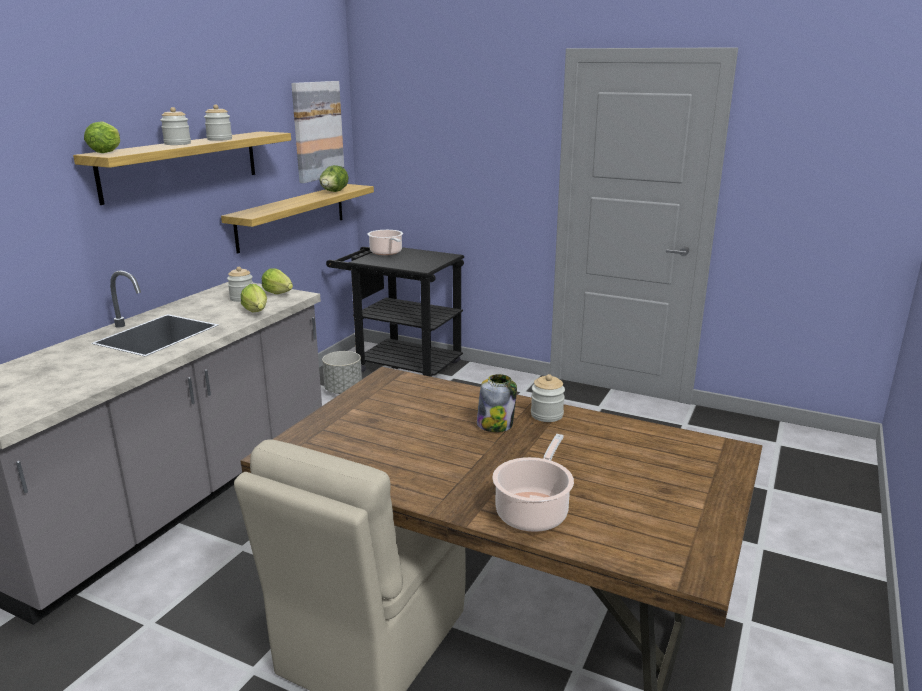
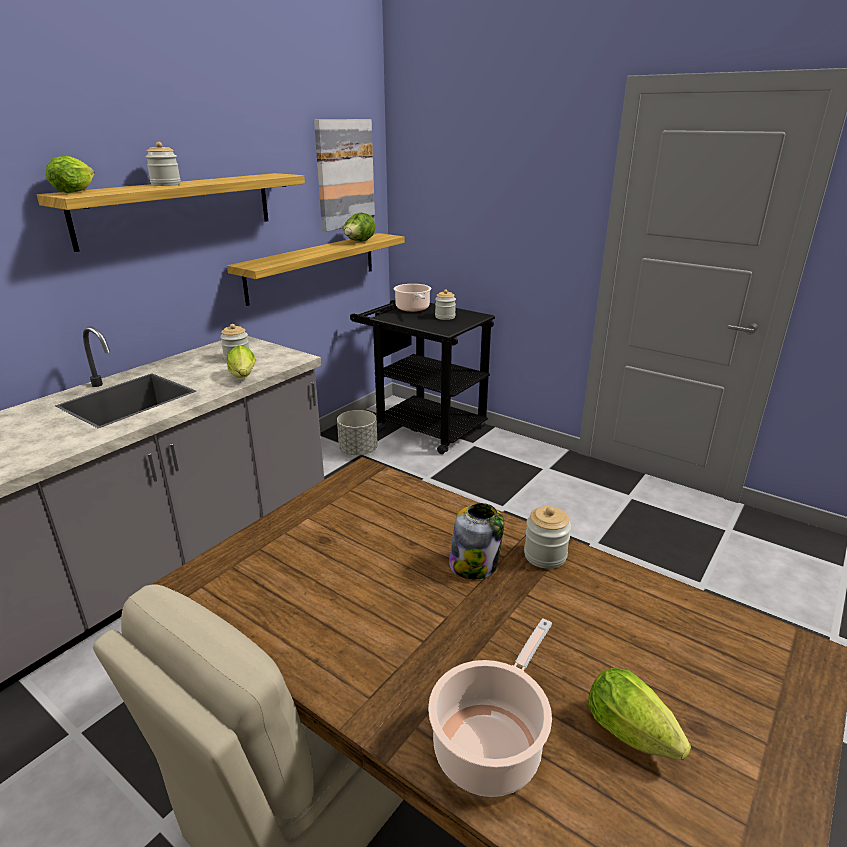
camera: 10 degrees right, 5 degrees up
jar [204,105,232,141] -> jar moved to [435,290,456,320]
lettuce [262,268,293,294] -> lettuce moved to [588,668,691,760]

